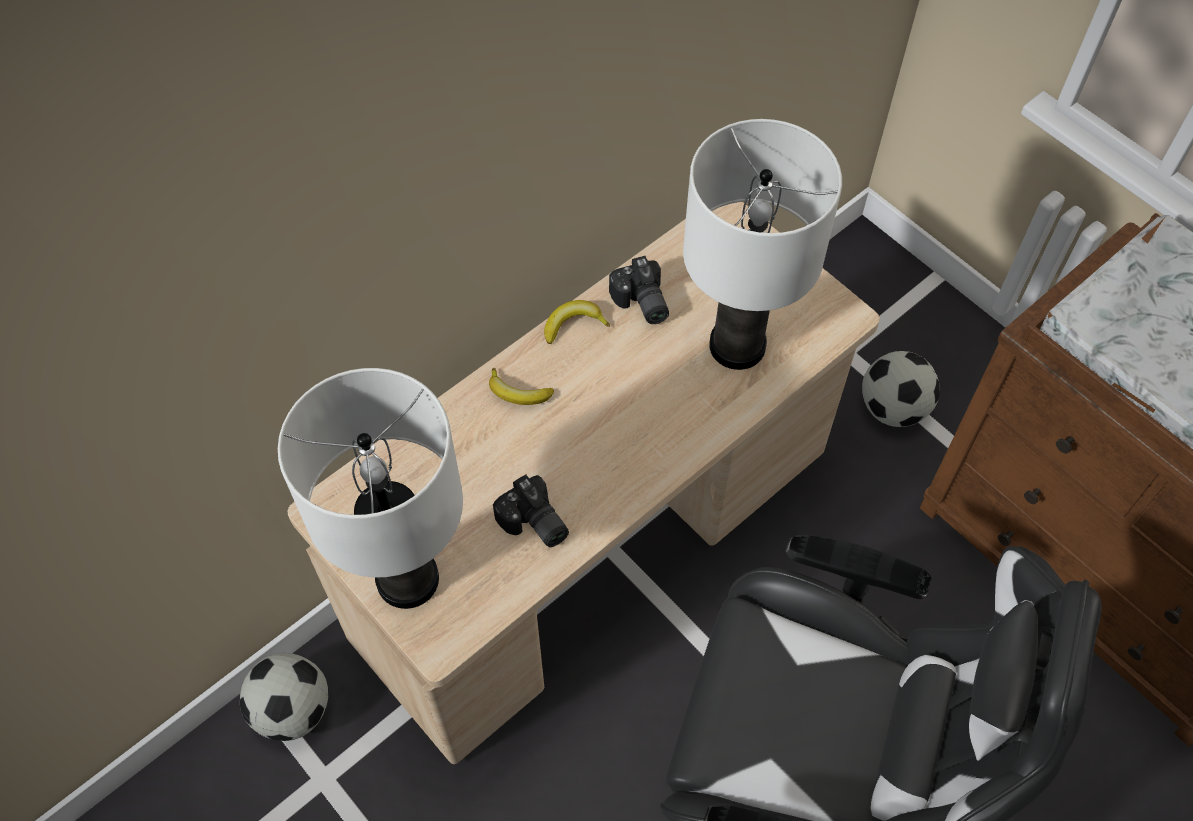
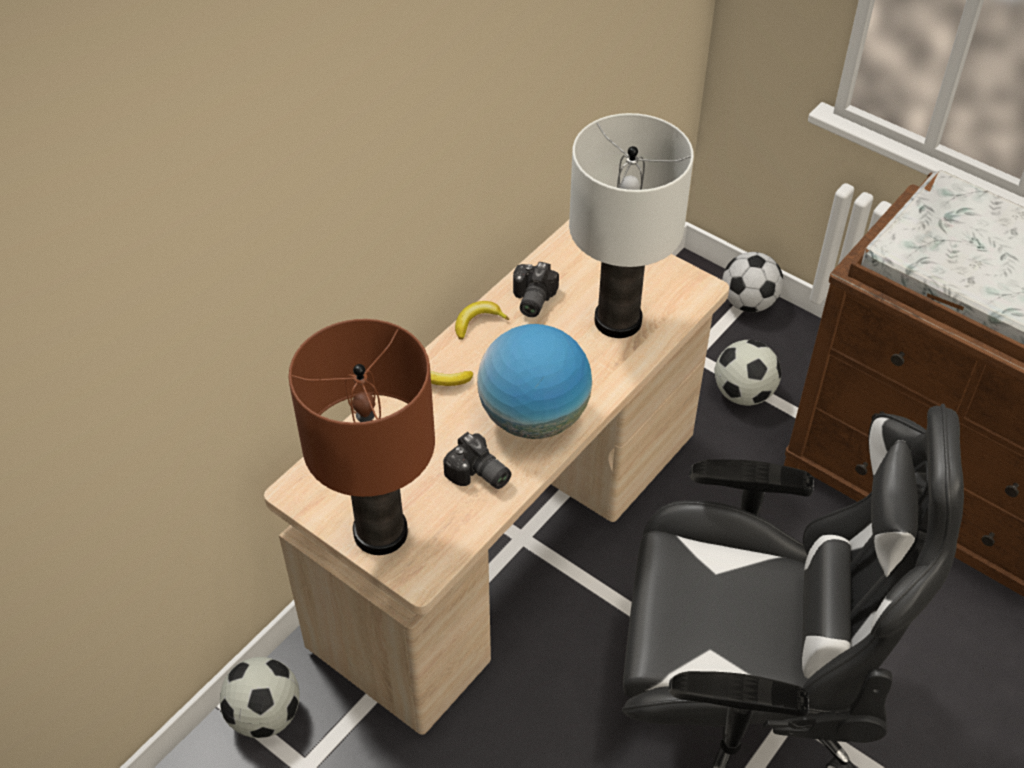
camera: 10 degrees left, 10 degrees down
white table lamp [278,368,463,609] -> brown table lamp [289,319,435,555]
camera [609,256,669,324] -> camera turned 45 degrees clockwise [513,262,559,317]
none -> globe [477,324,592,439]
none -> football [722,252,783,312]

